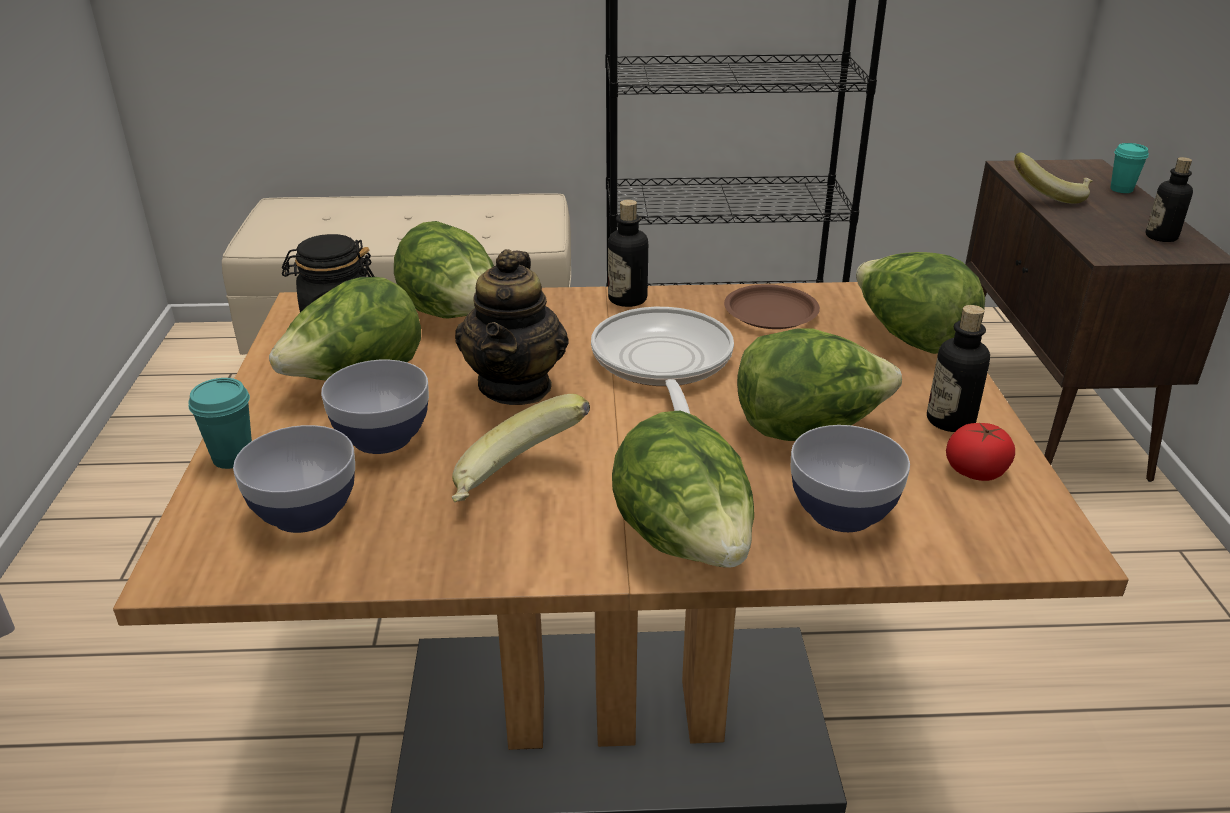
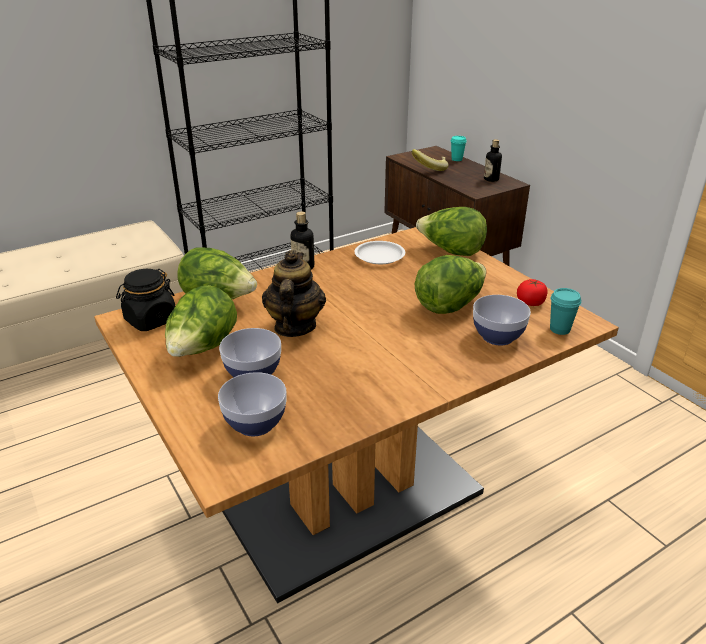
camera: 30 degrees left, 0 degrees up
turquoise cup [188,378,252,469] -> turquoise cup moved to [550,288,581,335]
banana [452,394,590,502] -> none
teapot [455,249,568,405] -> teapot turned 150 degrees counterclockwise [262,250,326,337]
frying pan [591,307,734,414] -> none
lettuce [612,410,754,568] -> none
brown plate [724,284,820,329] -> white plate [355,241,405,264]
bottle [927,305,990,432] -> none

